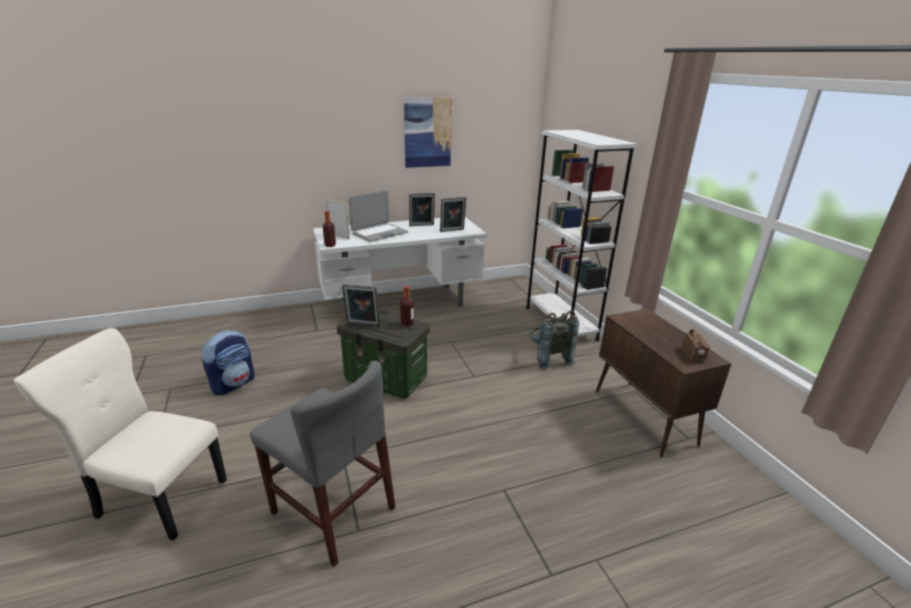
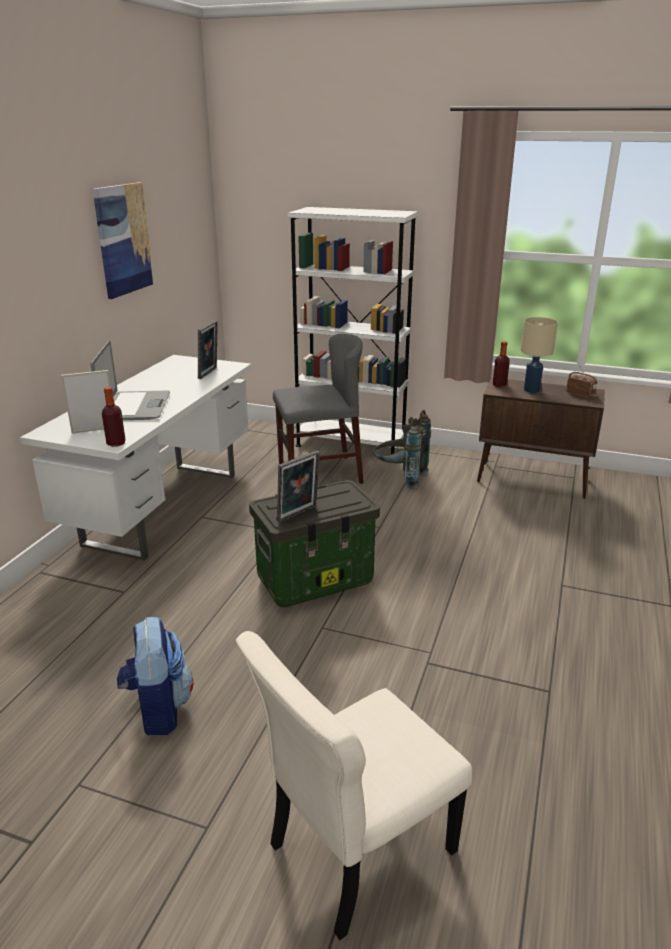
camera: 50 degrees left, 0 degrees up
grey chair [250,360,396,567] -> grey chair moved to [273,334,364,484]
bottle [400,286,414,327] -> bottle moved to [493,341,510,387]
picture frame [409,193,435,226] -> none
none -> beige table lamp [521,317,558,393]

